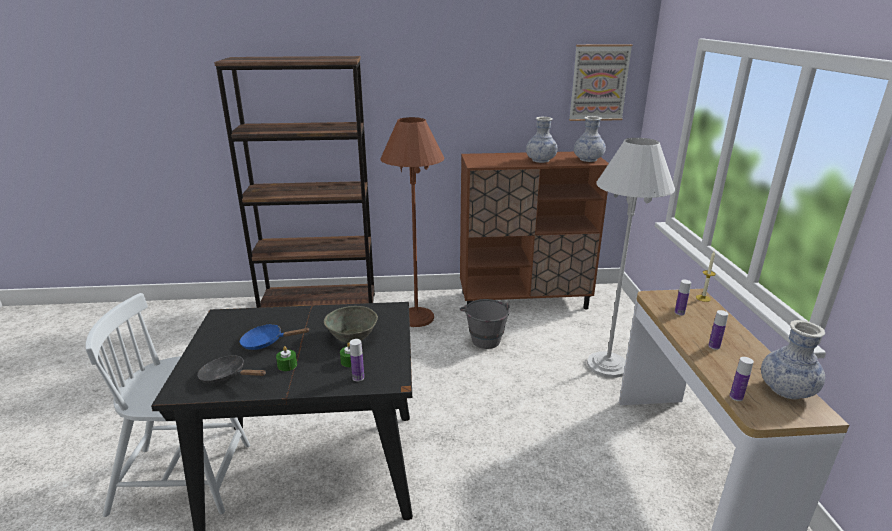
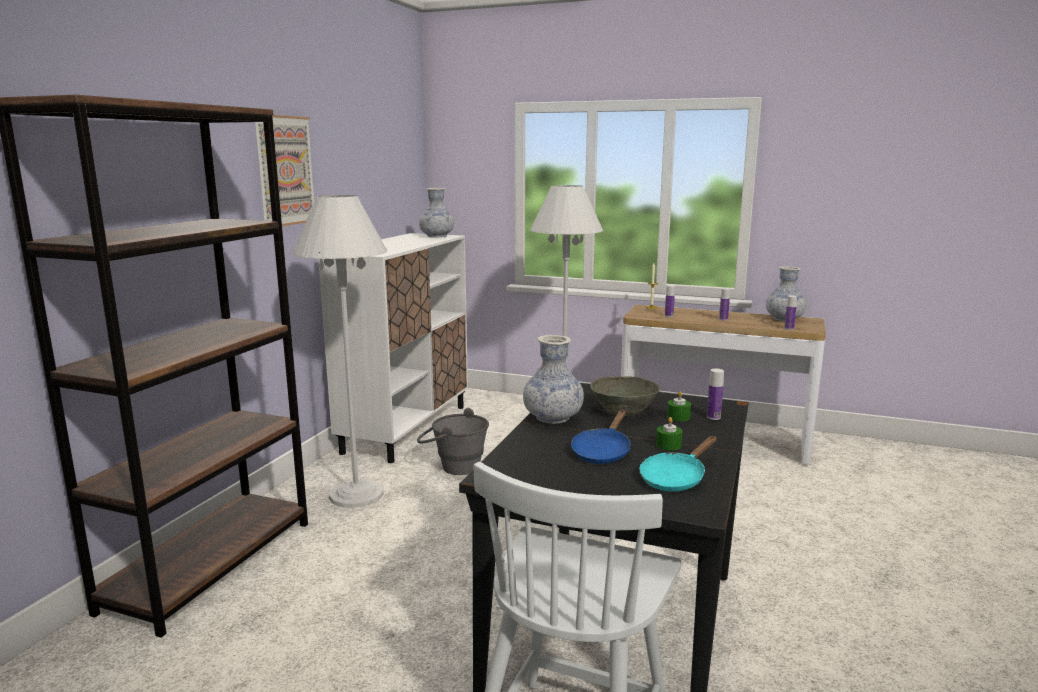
camera: 65 degrees left, 10 degrees down
black frying pan [197,355,266,384] -> turquoise frying pan [639,436,716,492]
brown floor lamp [380,117,445,327] -> white floor lamp [292,195,387,508]
brown cabinet [460,152,609,310] -> white cabinet [318,233,468,463]
vase [526,117,558,163] -> vase moved to [523,335,584,424]
picture [569,44,632,121] -> picture moved to [255,115,314,226]

